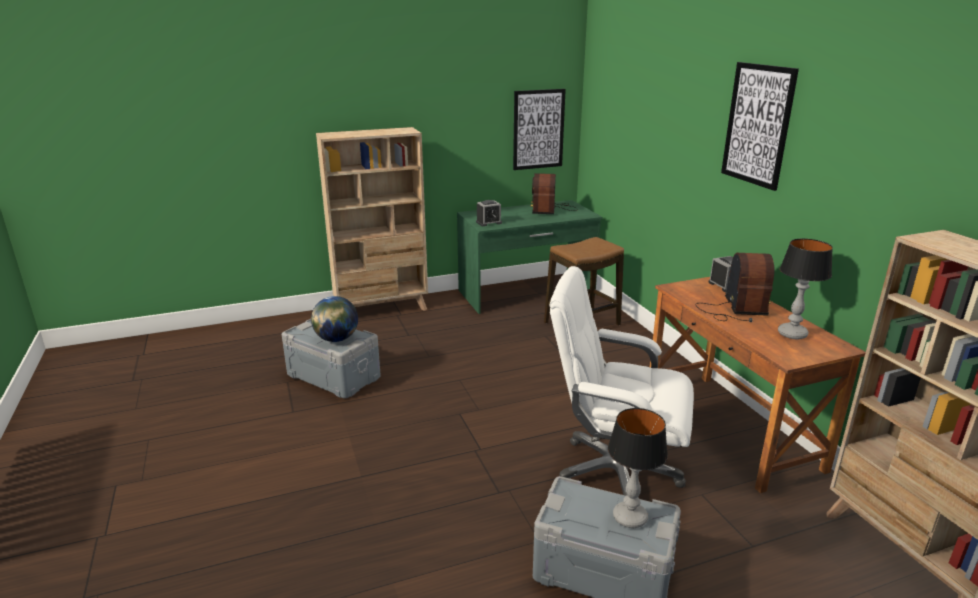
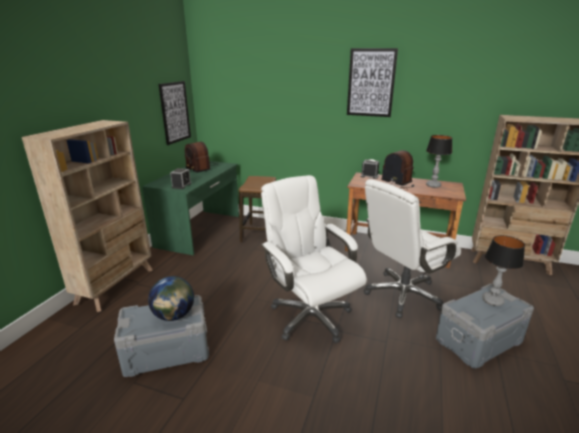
camera: 50 degrees left, 0 degrees up
none -> white office chair [261,175,367,343]

